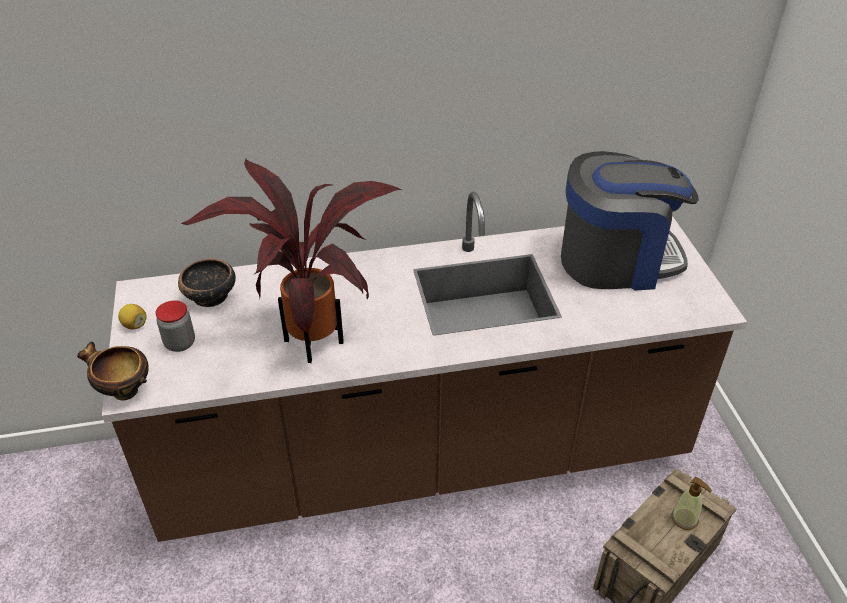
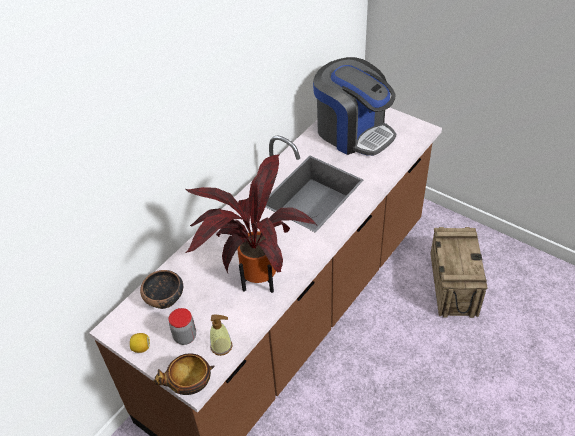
camera: 40 degrees left, 5 degrees up
coffee machine [561,151,699,291] -> coffee machine turned 90 degrees clockwise [313,57,396,156]
soap dispenser [671,477,712,530] -> soap dispenser moved to [210,315,232,356]

